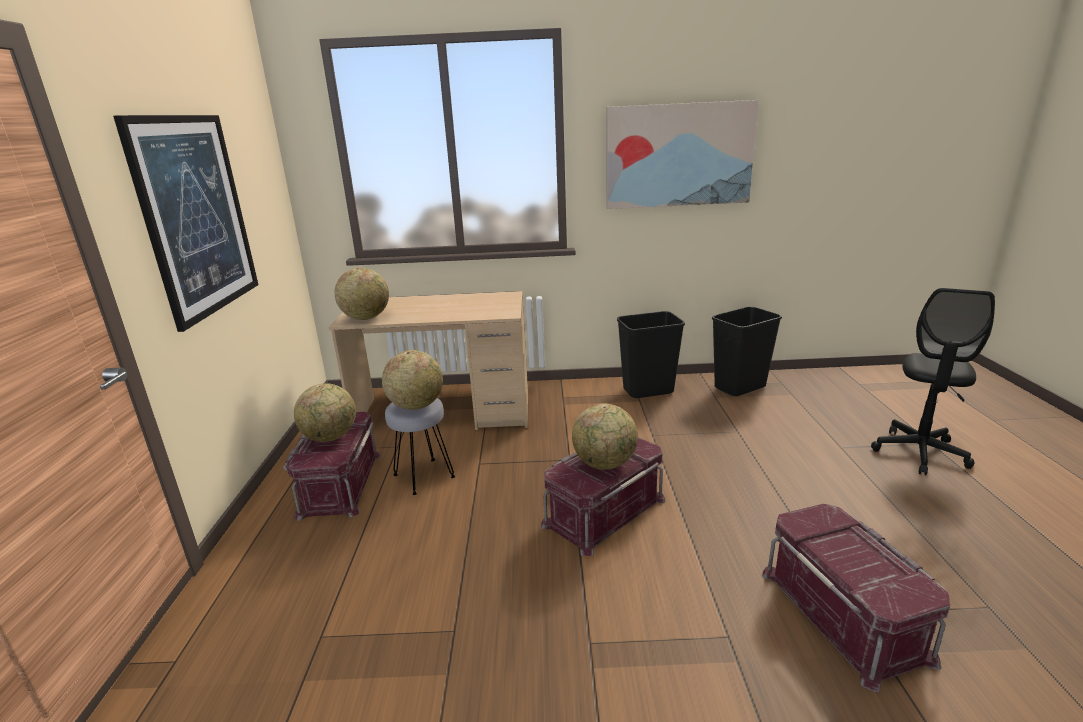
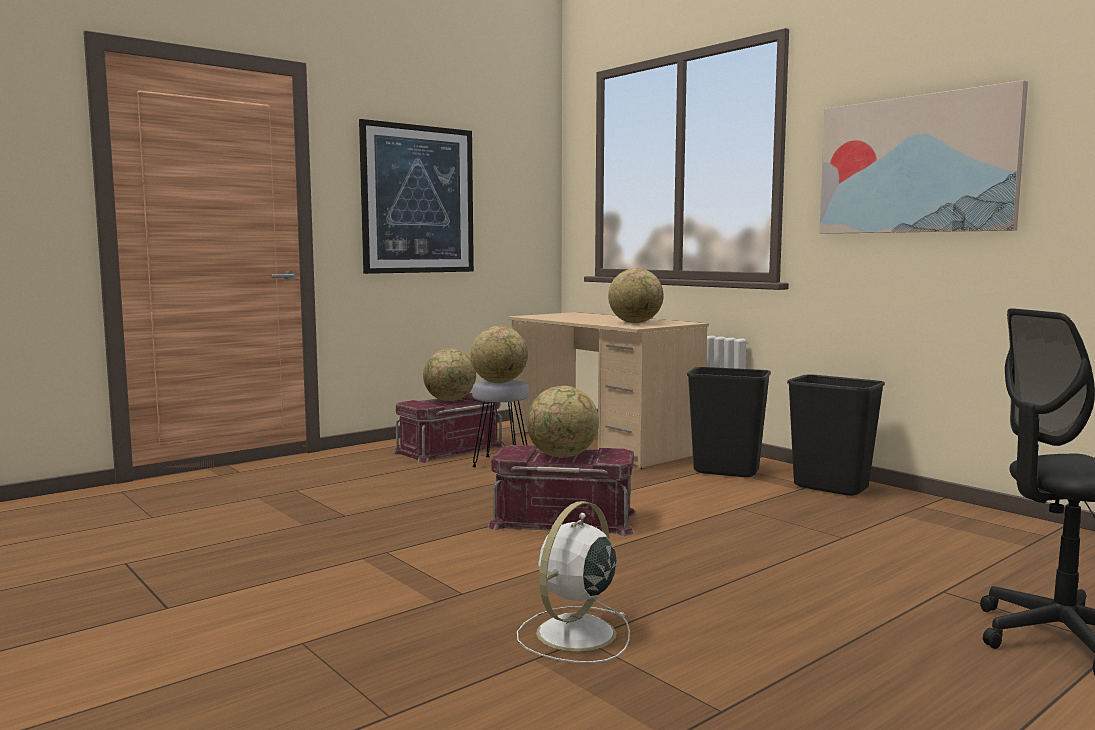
camera: 50 degrees right, 15 degrees down
globe [335,267,389,320] -> globe moved to [608,268,664,323]
black trash can [712,306,782,396] -> black trash can moved to [687,367,771,477]
red storage box [762,504,950,692] -> white fan [517,501,630,663]

